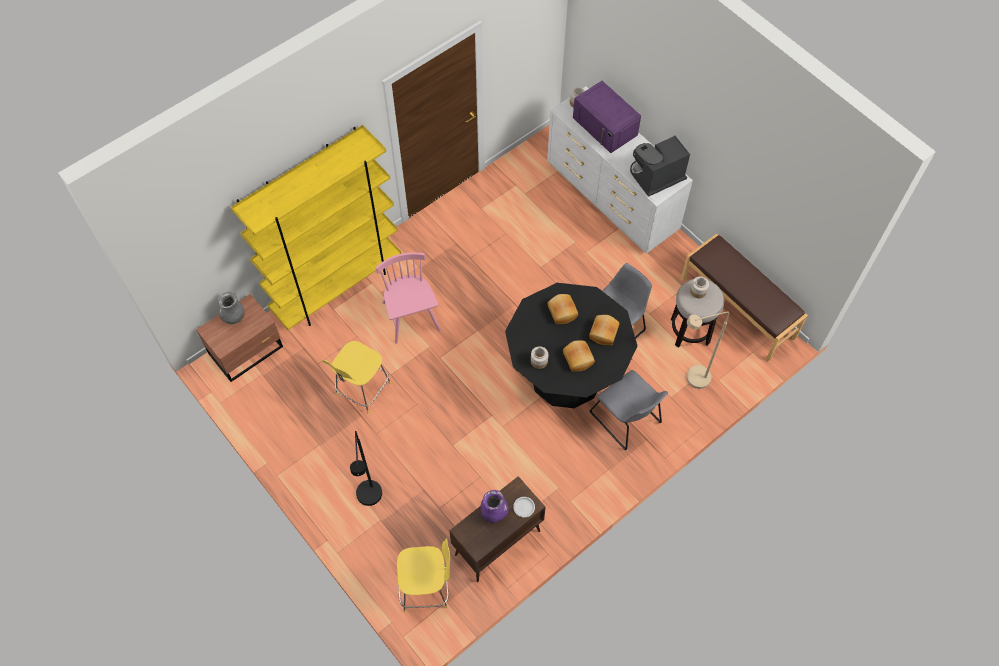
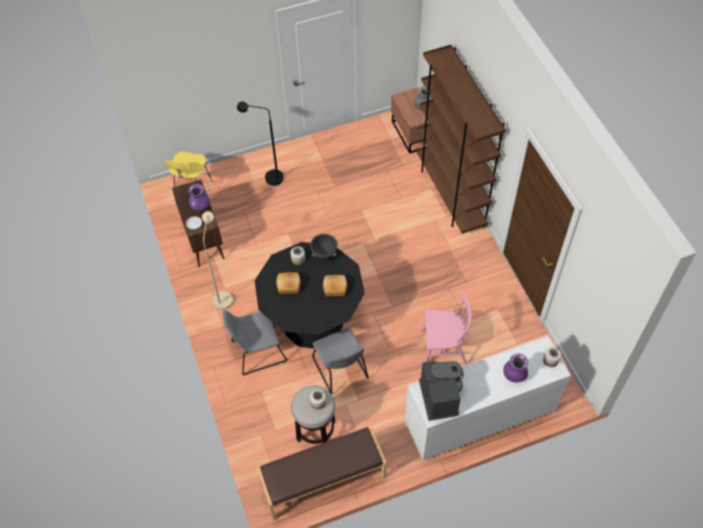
camera: 110 degrees right, 5 degrees down
yellow bookcase [231,125,401,331] -> brown bookcase [416,45,506,234]
yellow stool [322,341,391,413] -> none
pink chair [376,252,441,344] -> pink chair moved to [420,293,471,365]
purple microwave [573,81,641,153] -> purple vase [503,353,528,383]
bread [589,315,620,345] -> none
beige floor lamp [686,312,730,389] -> beige floor lamp moved to [202,211,233,310]
none -> black cooking pot [310,234,338,260]

